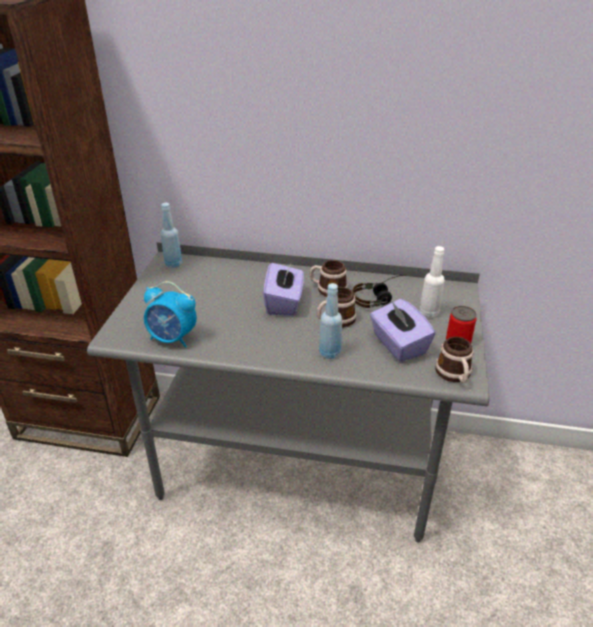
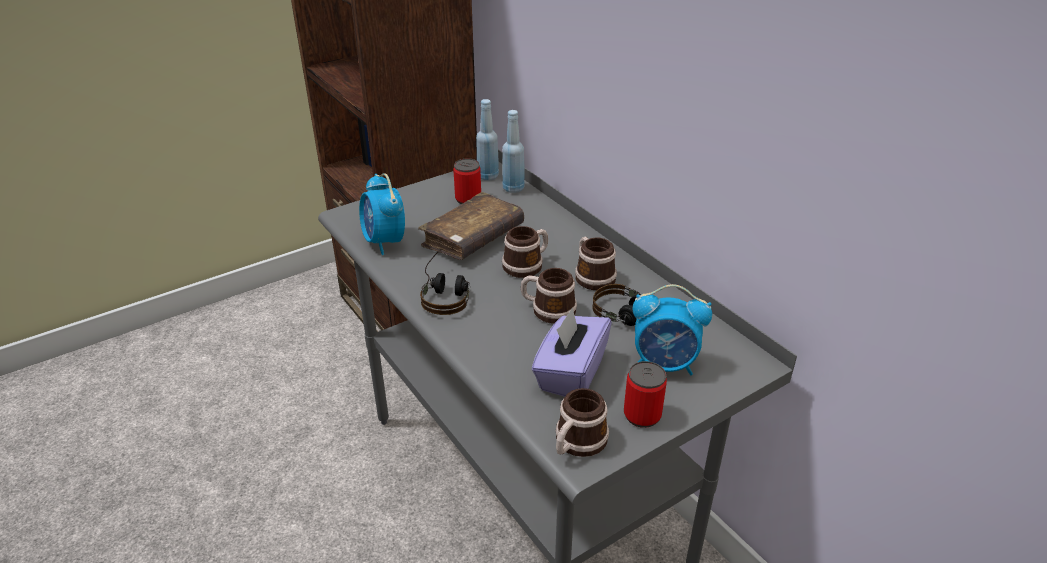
camera: 45 degrees right, 0 degrees up
purple tissue box [263,263,304,316] -> mug [502,226,548,278]
blue bottle [319,283,342,359] -> blue bottle moved to [502,110,525,193]
white bottle [420,246,445,318] -> alarm clock [632,284,712,376]
none -> brown book [418,192,524,260]
none -> headphones [420,250,470,315]
none -> can [453,158,481,204]

